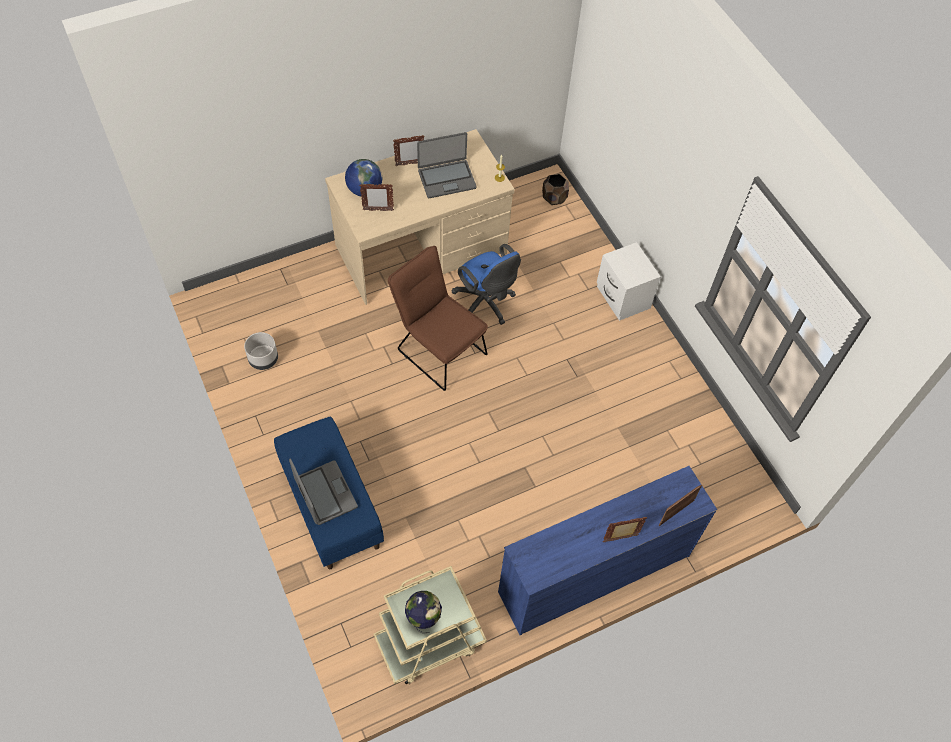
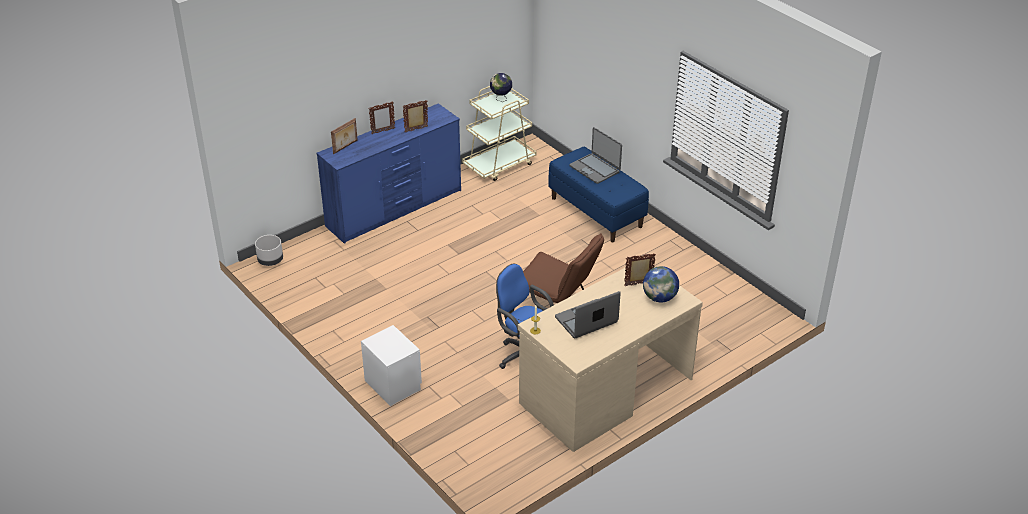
camera: 170 degrees right, 20 degrees down
grey planter [244,332,278,370] -> grey planter moved to [255,235,283,266]
picture frame [393,135,425,166] -> picture frame moved to [403,100,428,132]
brown planter [542,174,569,205] -> none

